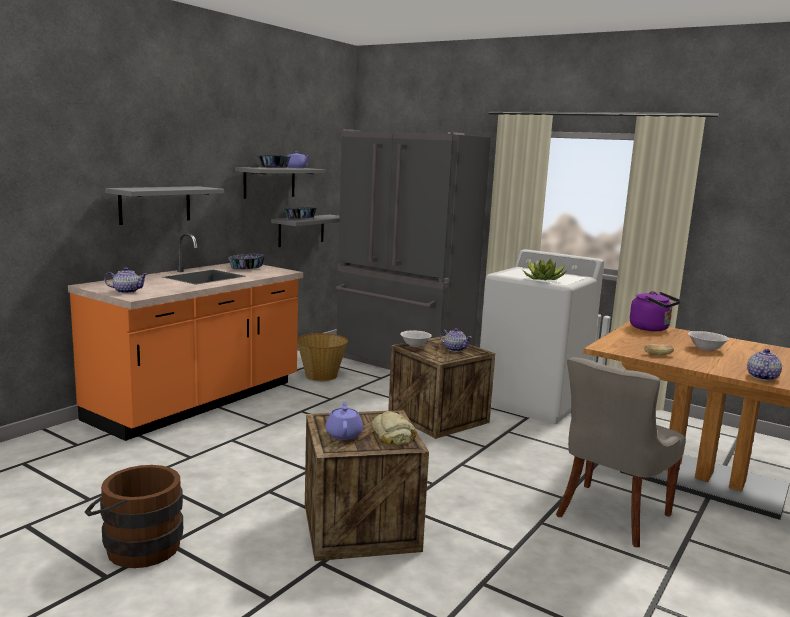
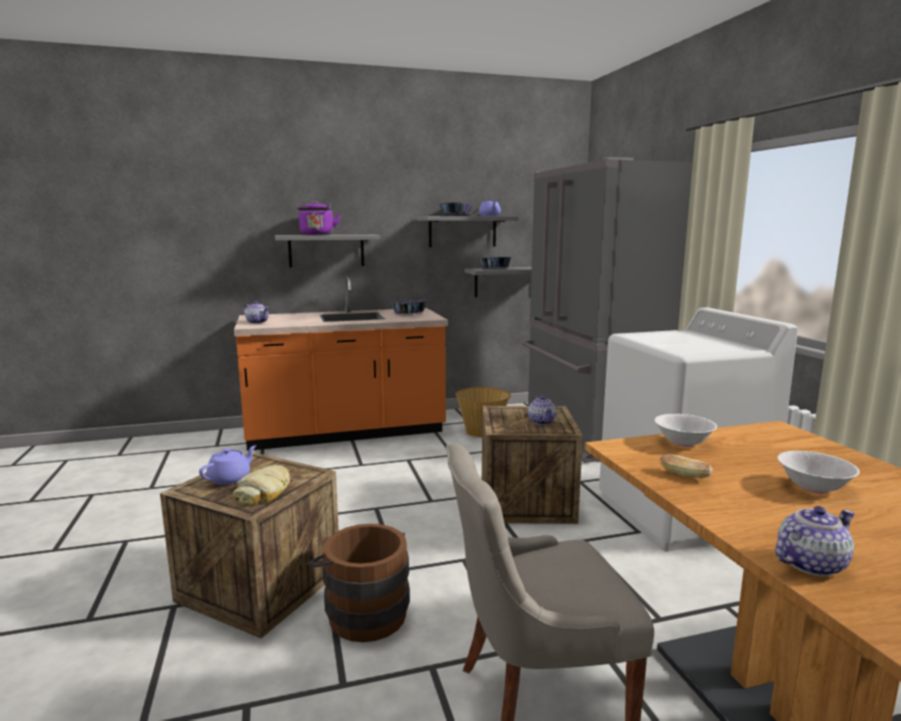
camera: 40 degrees right, 0 degrees up
brown bucket [84,465,183,568] -> brown bucket moved to [308,524,410,642]
white bowl [400,330,432,347] -> white bowl moved to [655,414,717,447]
potted plant [523,259,566,280] -> none
purple kettle [630,291,680,331] -> purple kettle moved to [297,201,341,235]

